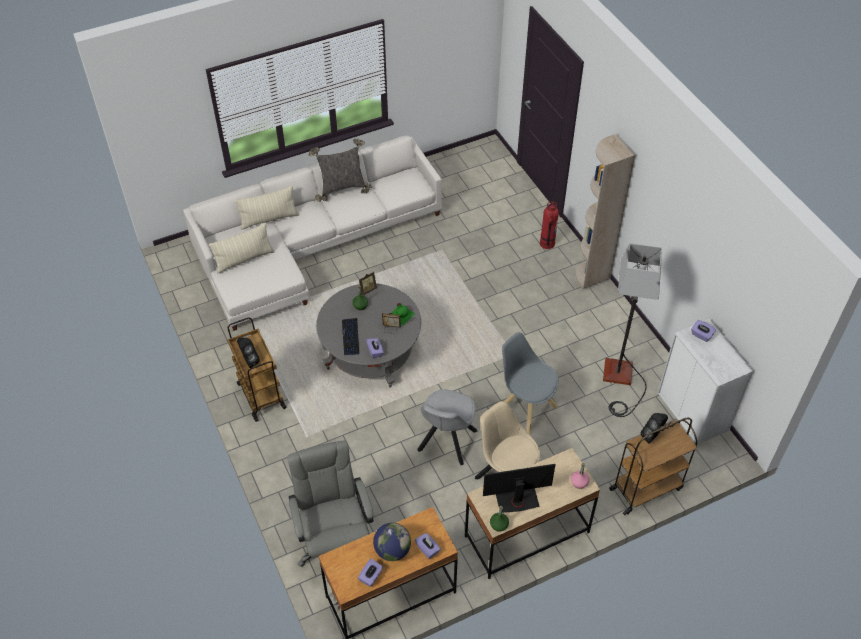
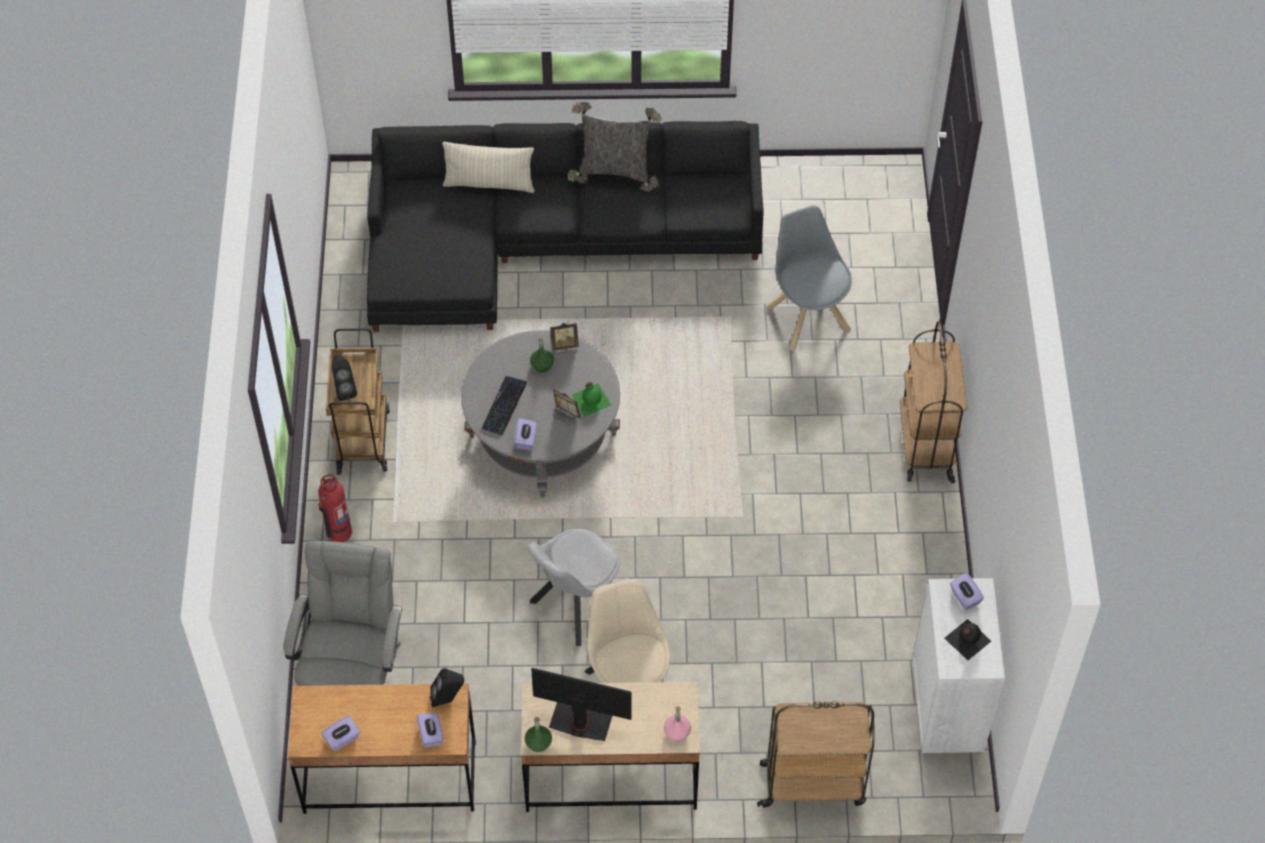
camera: 25 degrees right, 5 degrees up
white sofa [183,136,442,331] -> black sofa [367,121,764,332]
beige pillow [209,223,275,274] -> none
globe [373,523,411,561] -> none
grey chair [502,332,558,434] -> grey chair moved to [767,206,852,351]
fire extinguisher [540,201,559,249] -> fire extinguisher moved to [318,475,352,542]
beige bookcase [576,134,635,289] -> brown cart [900,321,967,483]
floor lamp [603,243,662,417] -> none
black speaker [641,413,668,444] -> black speaker moved to [429,668,464,708]
none -> black bottle [944,619,991,660]

